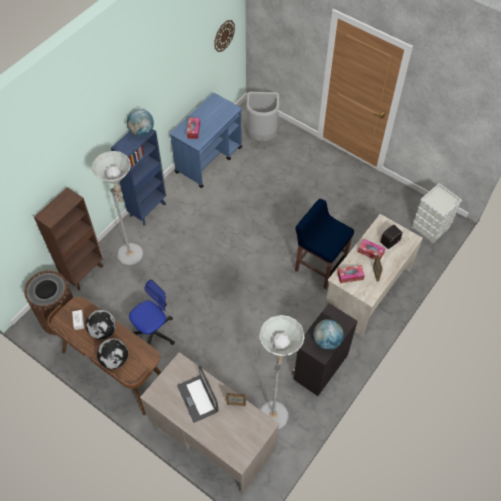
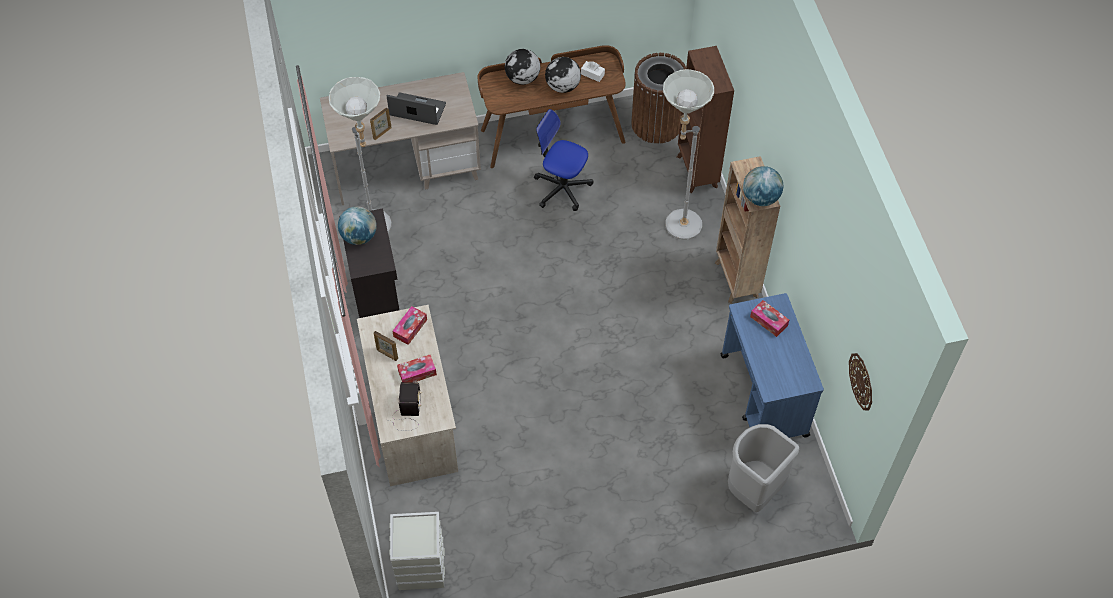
camera: 130 degrees right, 0 degrees up
blue bookcase [111,129,167,225] -> brown bookcase [714,156,780,303]
office chair [129,279,175,345] -> office chair turned 120 degrees clockwise [534,109,593,211]
blue stool [295,199,354,289] -> none

